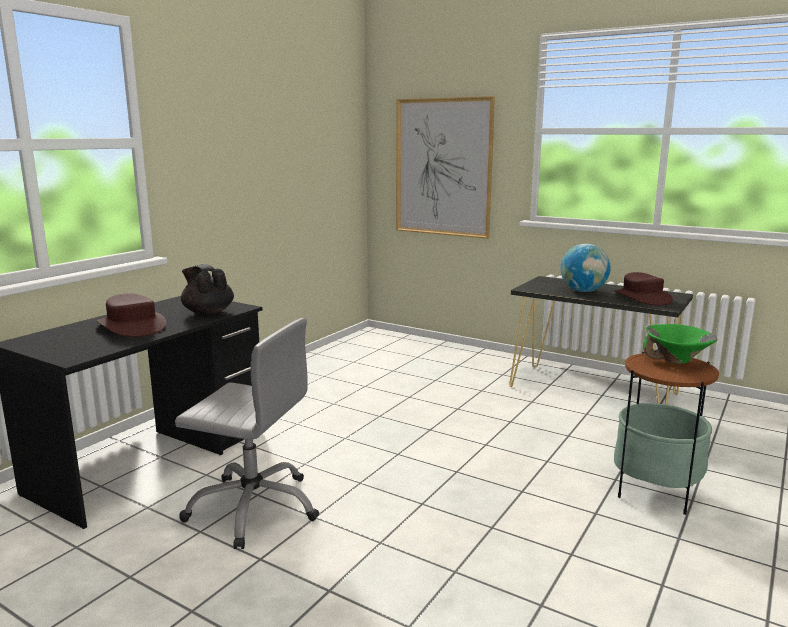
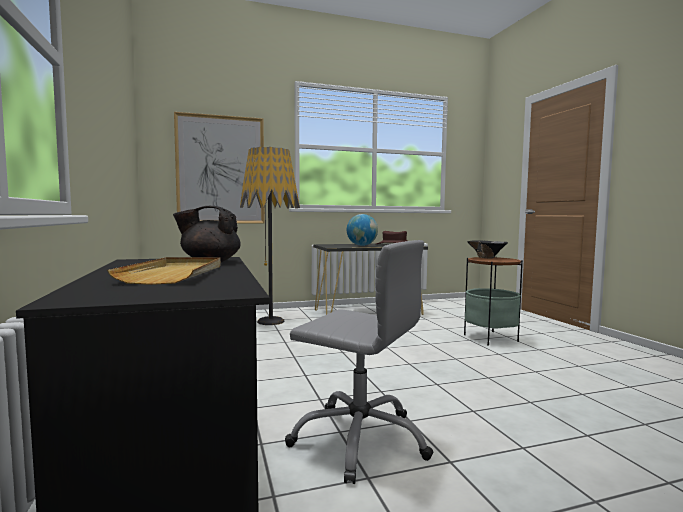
camera: 50 degrees left, 10 degrees down
brown hat [97,293,166,337] -> beige tray [107,257,221,285]
grey office chair [175,318,319,549] -> grey office chair turned 60 degrees clockwise [285,240,433,484]
green bowl [642,324,718,364] -> black bowl [468,240,508,258]
none -> floor lamp [240,147,300,325]

